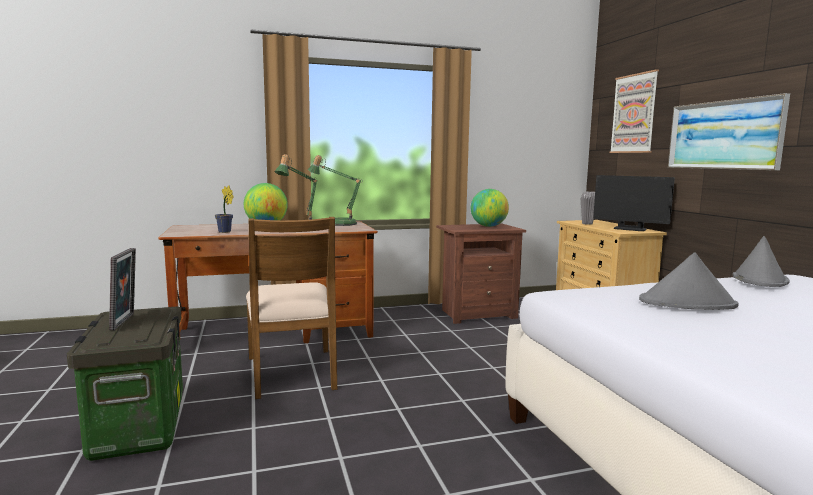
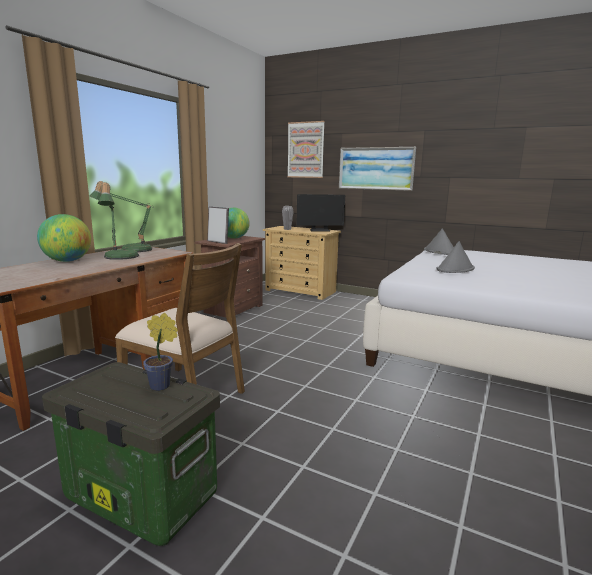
camera: 45 degrees left, 5 degrees up
picture frame [109,248,136,330] -> picture frame moved to [207,207,229,244]
potted plant [215,185,234,233] -> potted plant moved to [143,313,178,391]

